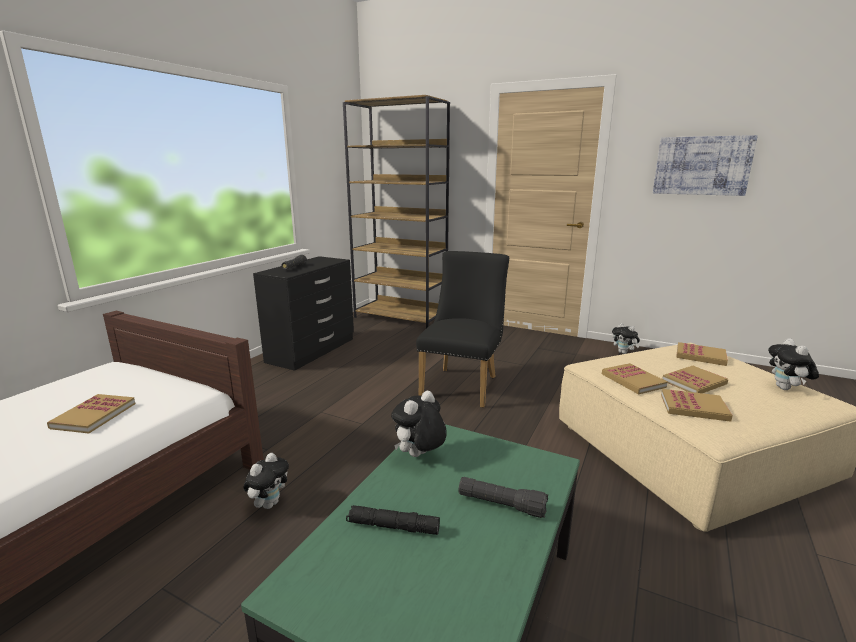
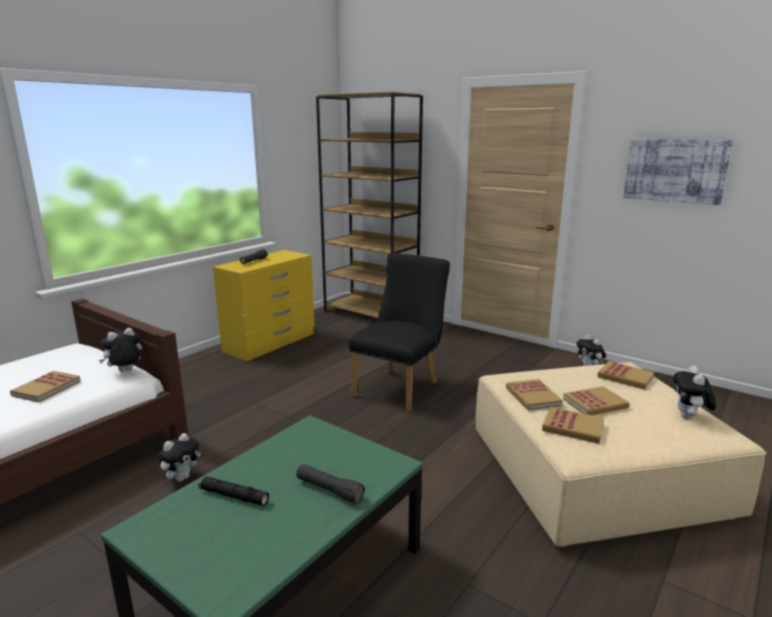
camera: 10 degrees right, 0 degrees up
black dresser [253,256,354,371] -> yellow dresser [213,250,315,361]
plush toy [391,391,447,457] -> plush toy moved to [99,328,142,372]

